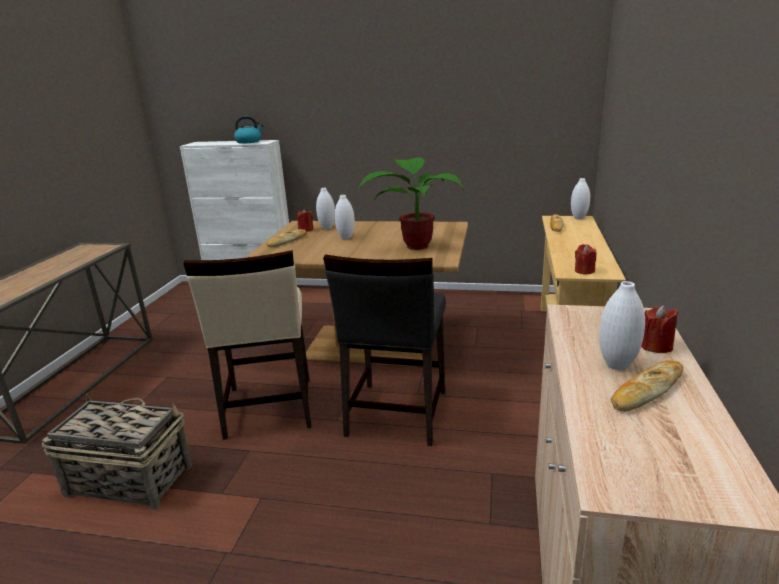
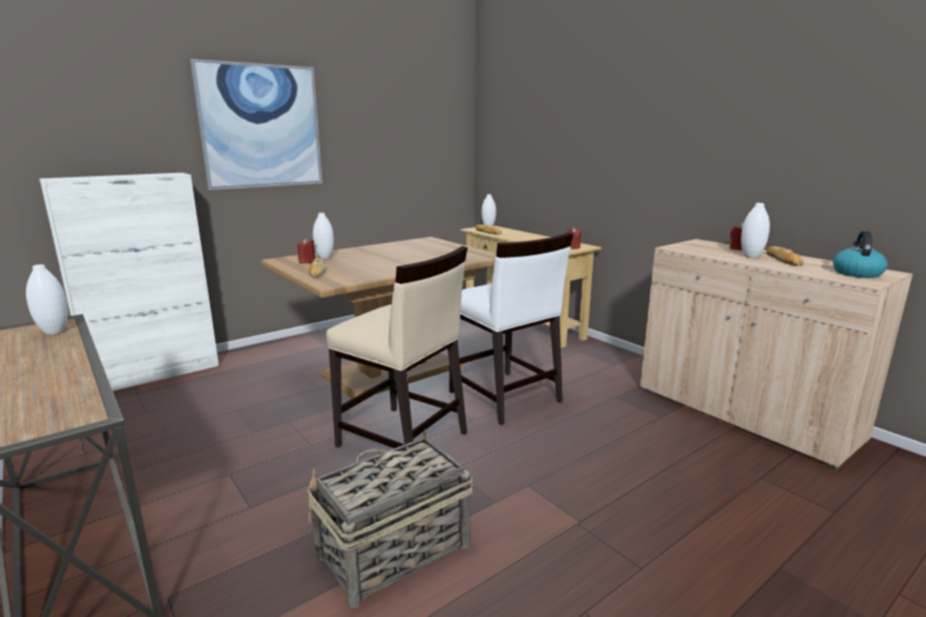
camera: 50 degrees left, 5 degrees down
kettle [234,116,264,144] -> kettle moved to [833,231,888,278]
black chair [323,254,446,446] -> white chair [449,233,573,425]
white vase [335,195,355,239] -> white vase moved to [26,264,68,335]
potted plant [358,157,463,250] -> none
none -> picture [190,59,322,190]

